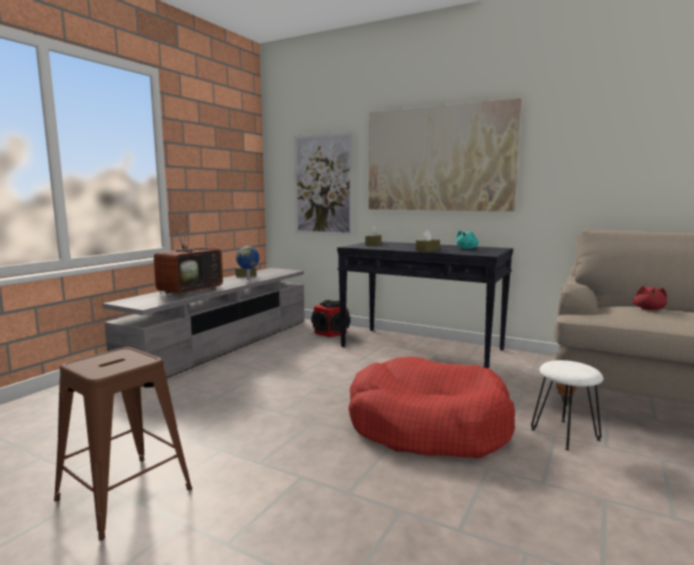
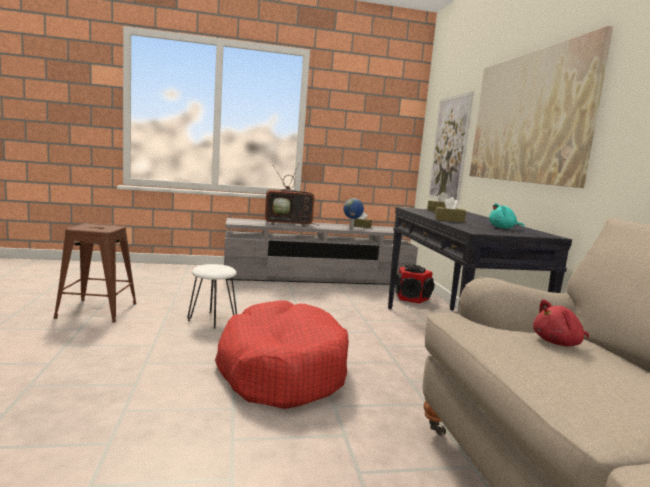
camera: 50 degrees right, 0 degrees up
white stool [531,360,603,451] -> white stool moved to [187,264,237,328]

